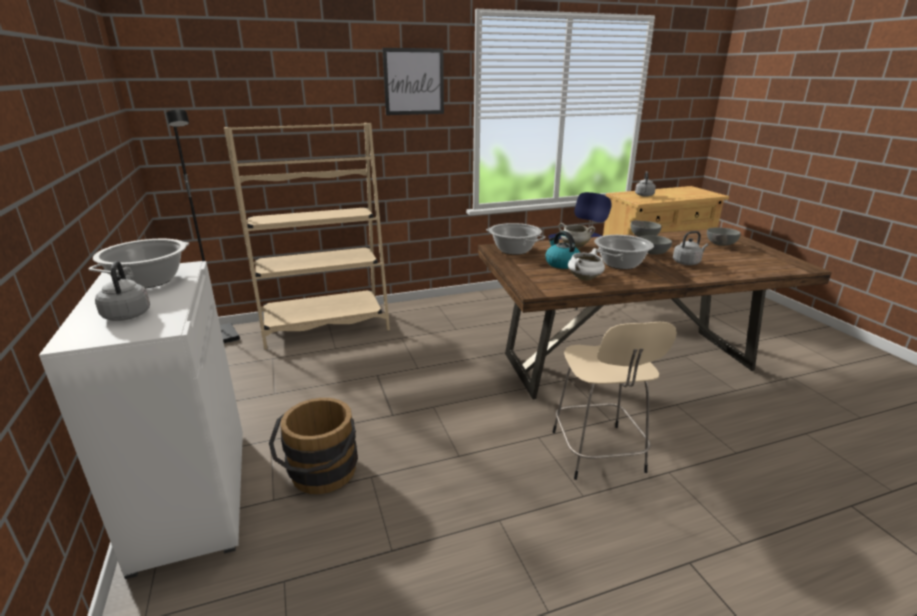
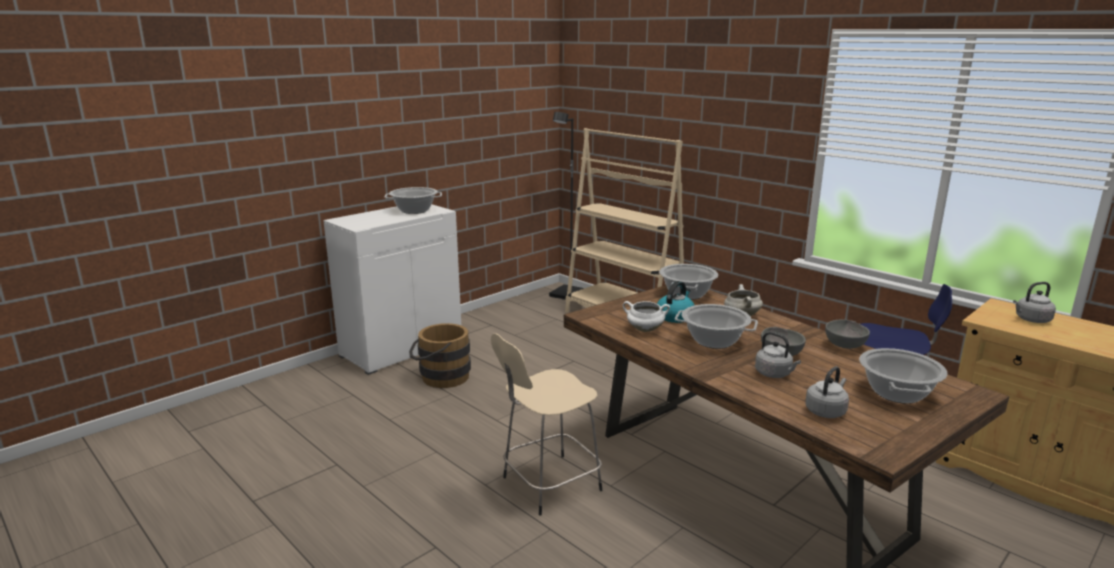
camera: 65 degrees right, 5 degrees down
grey kettle [95,261,150,321] -> grey kettle moved to [805,366,849,418]
picture [382,48,444,115] -> none
grey bowl [707,228,741,246] -> cooking pot [859,348,948,404]

